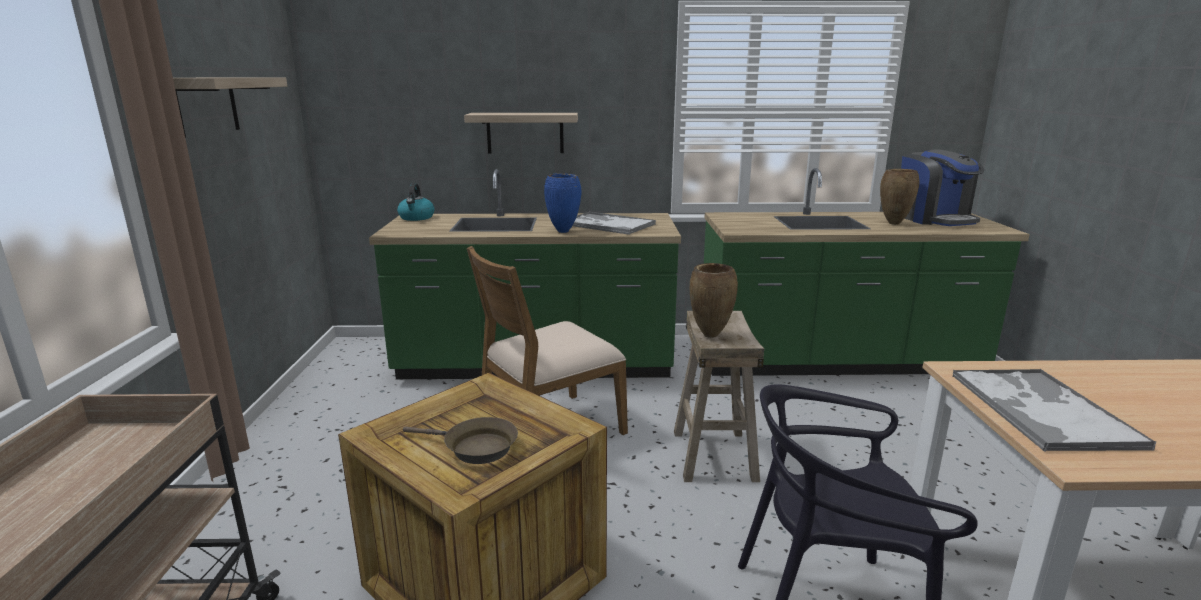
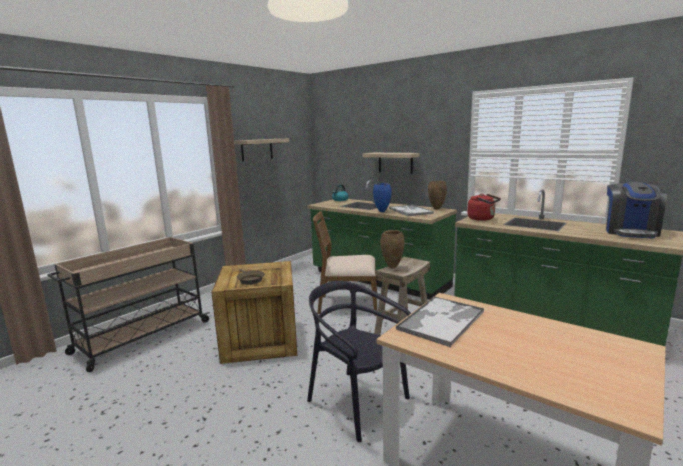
camera: 40 degrees right, 5 degrees down
brown vase [880,169,920,225] -> brown vase moved to [428,181,447,210]
none -> red kettle [467,194,501,221]

